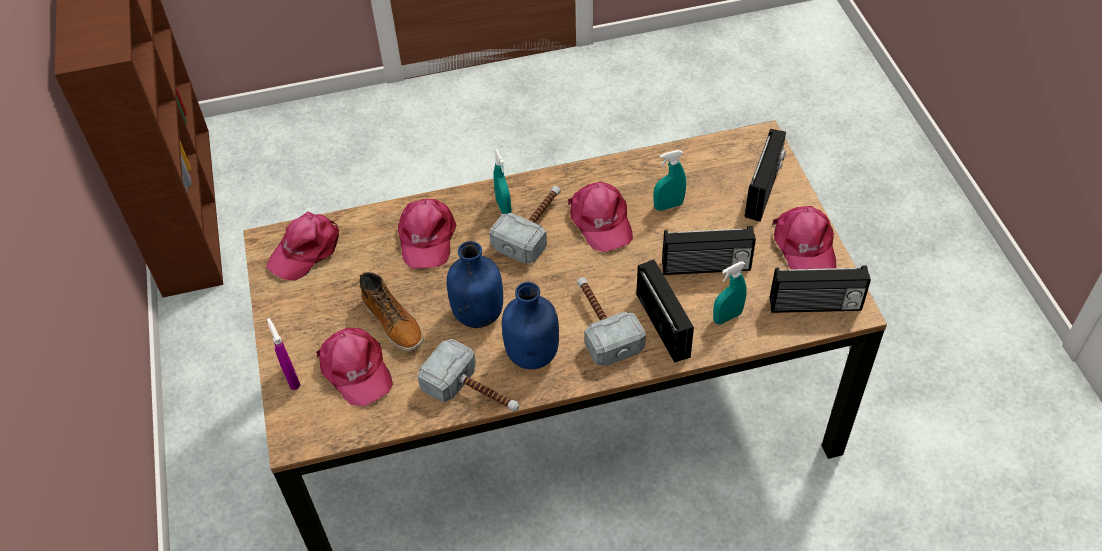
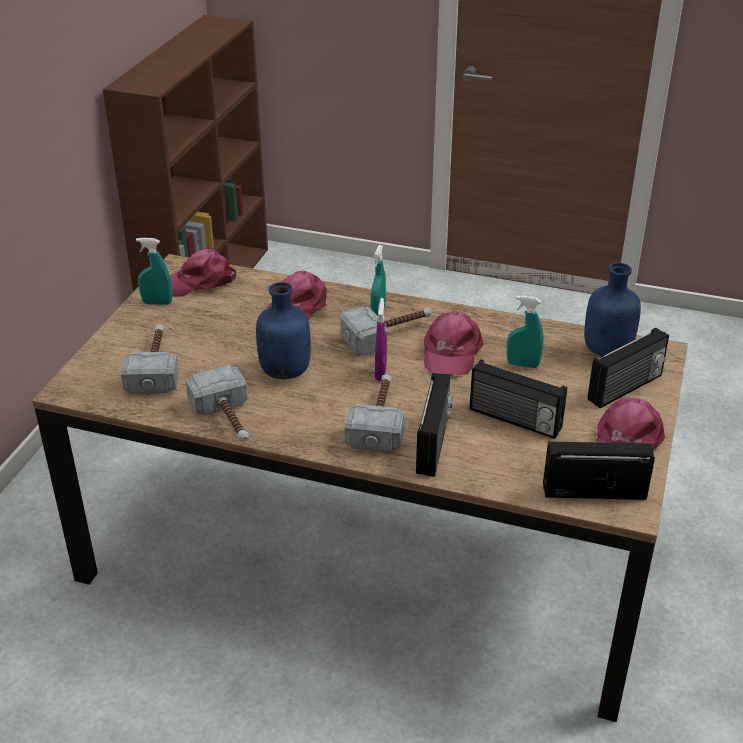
camera: 30 degrees right, 15 degrees down
purple spray bottle [267,318,300,390] -> purple spray bottle moved to [375,298,387,381]
pink cap [316,328,393,406] -> hammer [121,325,179,394]
boot [359,272,424,351] -> none
blue bottle [502,282,559,369] -> blue bottle moved to [584,263,641,357]
turquoise spray bottle [713,261,747,324] -> turquoise spray bottle moved to [136,238,172,305]
radio [770,265,871,313] -> radio turned 150 degrees clockwise [543,441,655,500]

